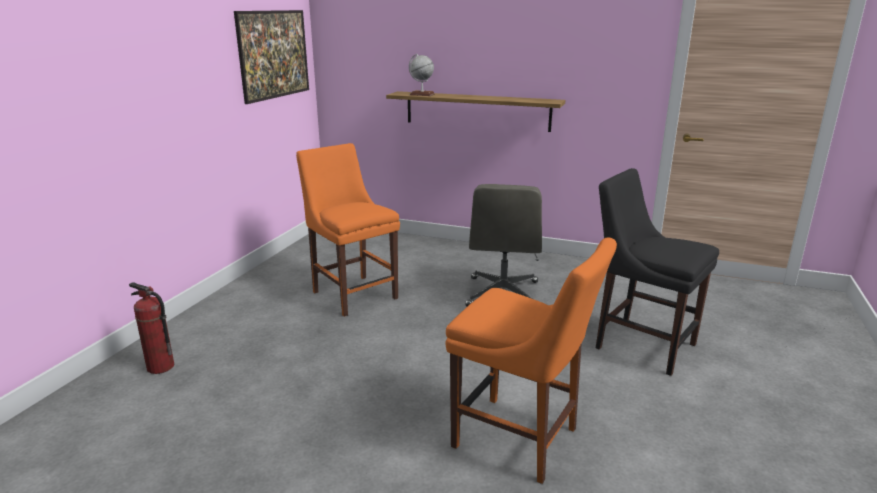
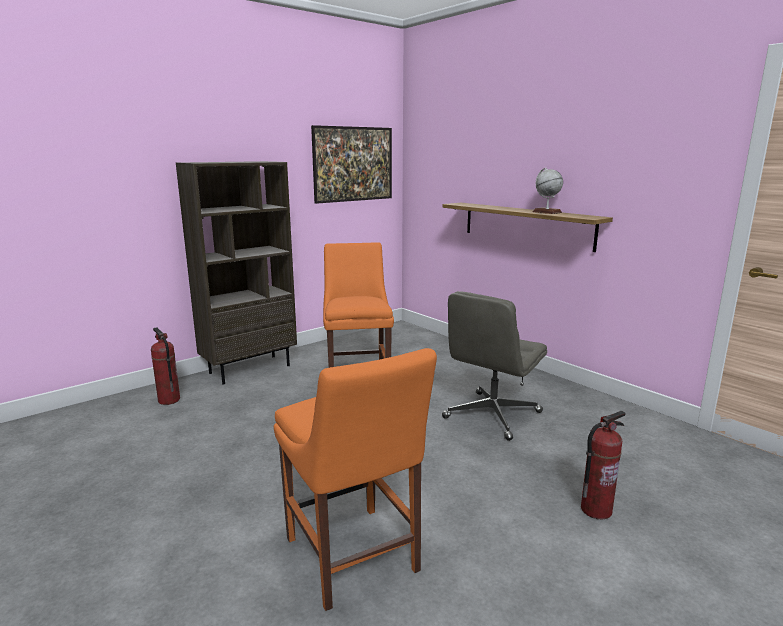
camera: 30 degrees right, 5 degrees down
globe [409,54,435,96] -> globe moved to [532,168,563,214]
black chair [596,168,719,376] -> fire extinguisher [581,411,626,519]
none -> brown bookcase [176,161,297,384]

